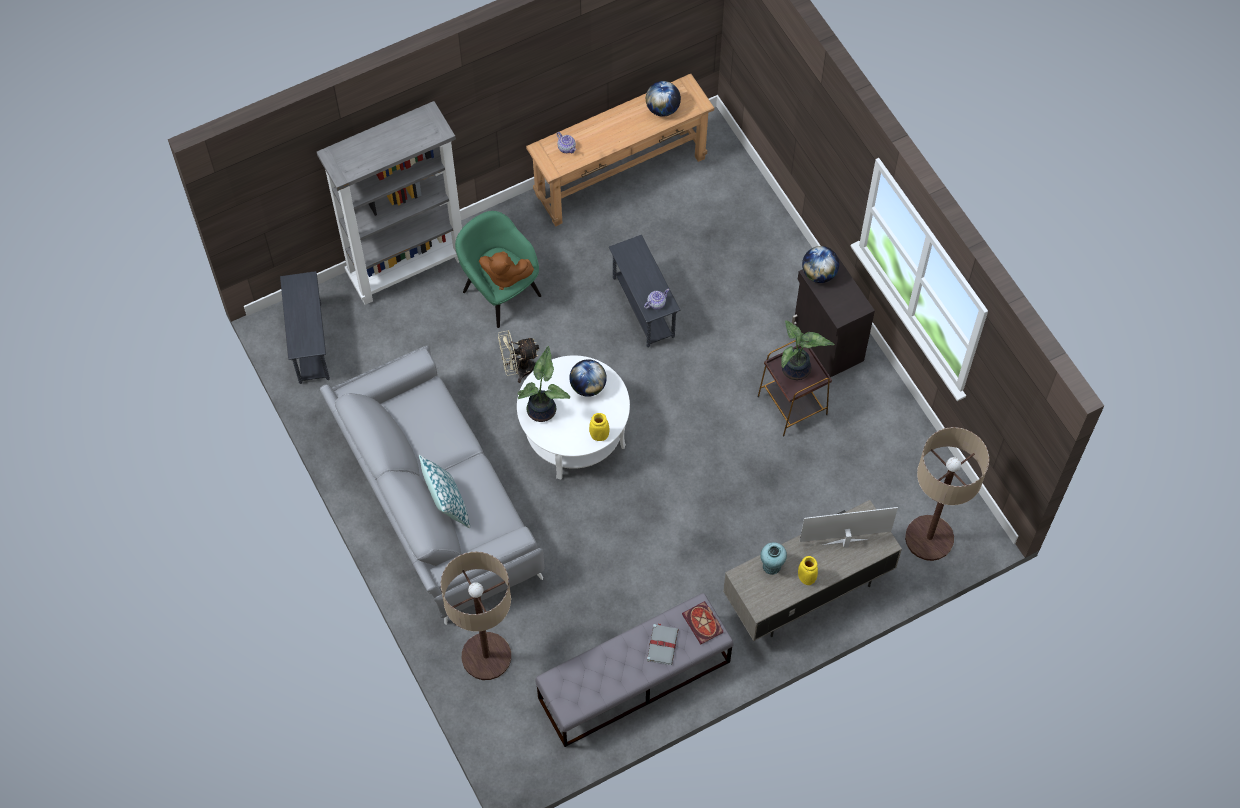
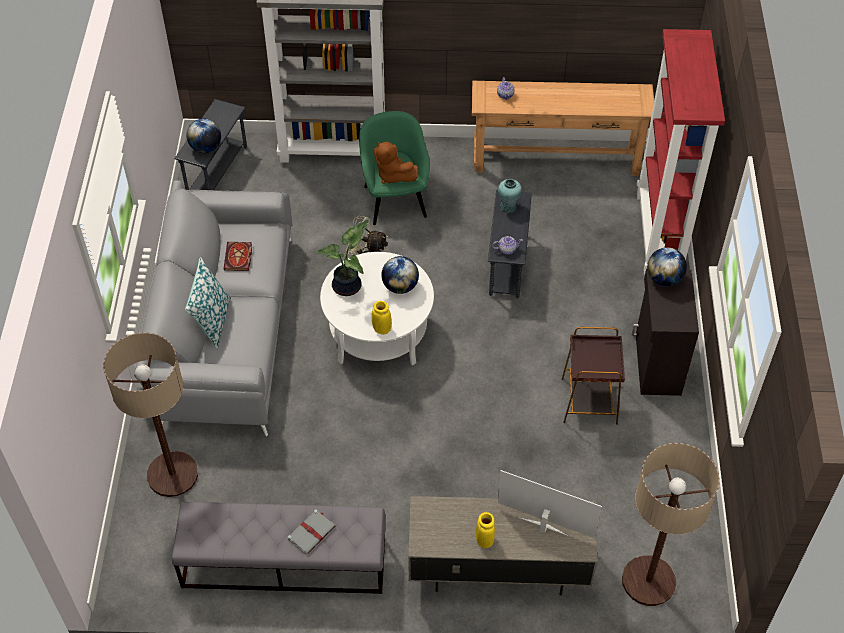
camera: 30 degrees right, 10 degrees down
globe [646,81,681,117] -> globe moved to [186,118,221,153]
book [682,601,723,645] -> book moved to [224,242,252,271]
turquoise vase [760,542,787,575] -> turquoise vase moved to [498,179,522,213]
potted plant [781,320,835,380] -> none
none -> red bookcase [637,29,725,275]

